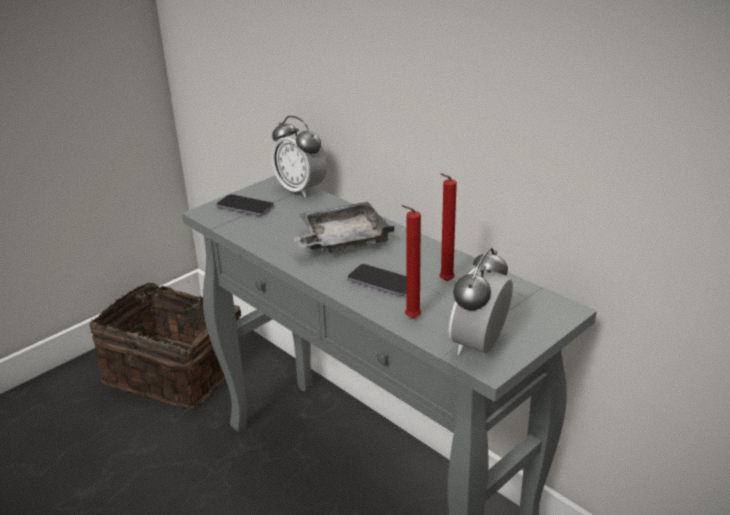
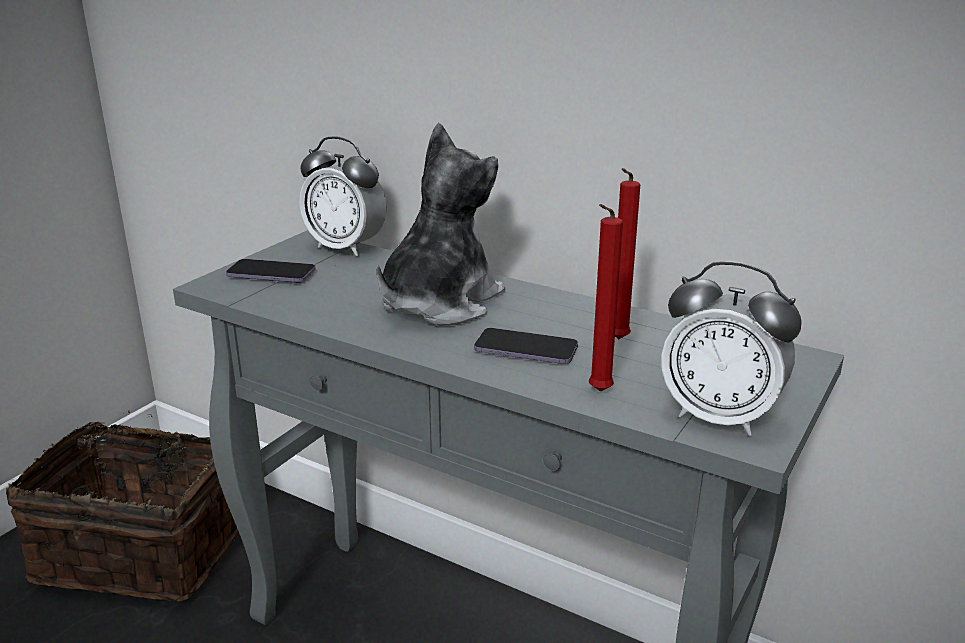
camera: 15 degrees left, 5 degrees down
grey tray [292,202,394,253] -> plush toy [376,123,505,326]
alarm clock [448,248,513,355] -> alarm clock turned 75 degrees counterclockwise [661,261,802,436]

